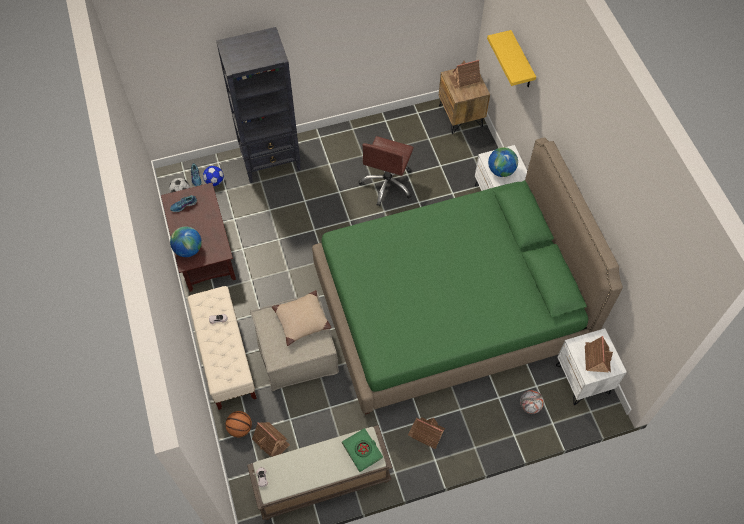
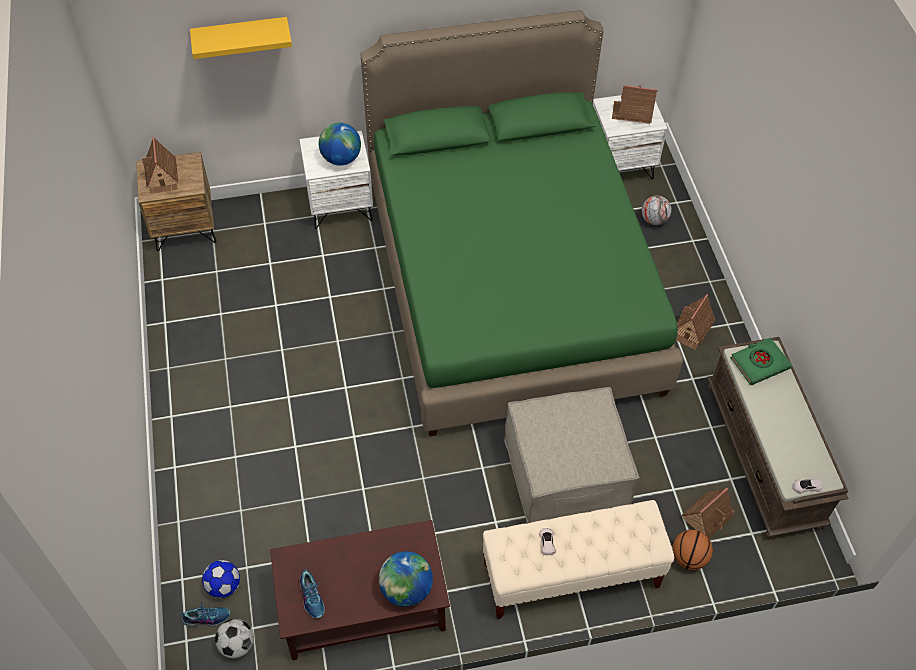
camera: 85 degrees left, 5 degrees down
black bookcase [216,27,301,183] -> none
beige pillow [272,290,331,346] -> none
brown office chair [359,136,414,206] -> none

